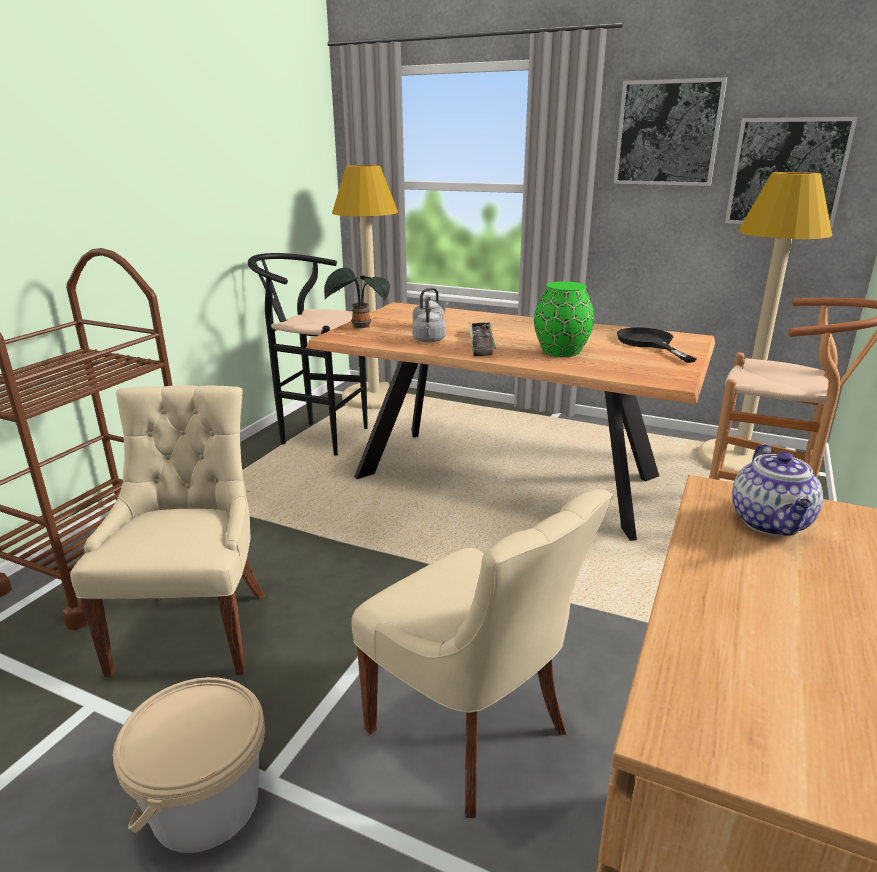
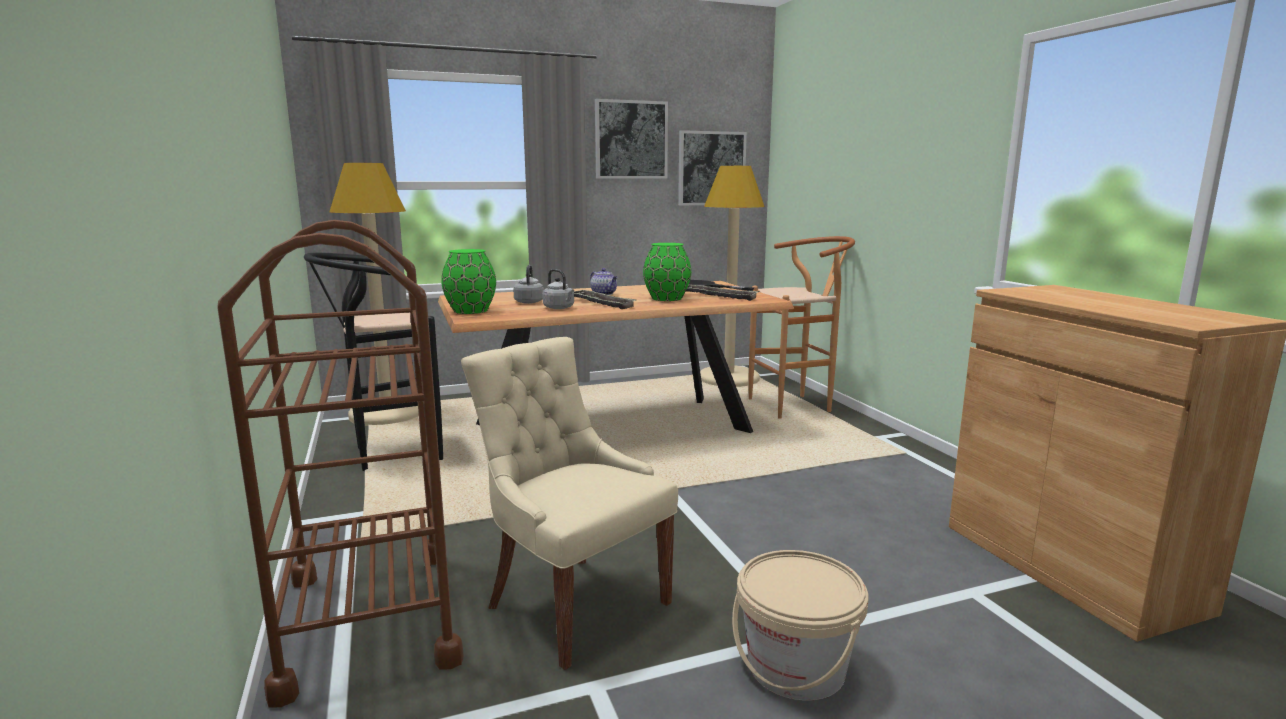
camera: 45 degrees left, 10 degrees down
potted plant [324,268,390,328] -> green vase [441,249,496,314]
beige chair [351,489,613,818] -> none
teapot [732,444,823,536] -> teapot moved to [590,268,617,295]
none -> tray [686,285,758,301]

